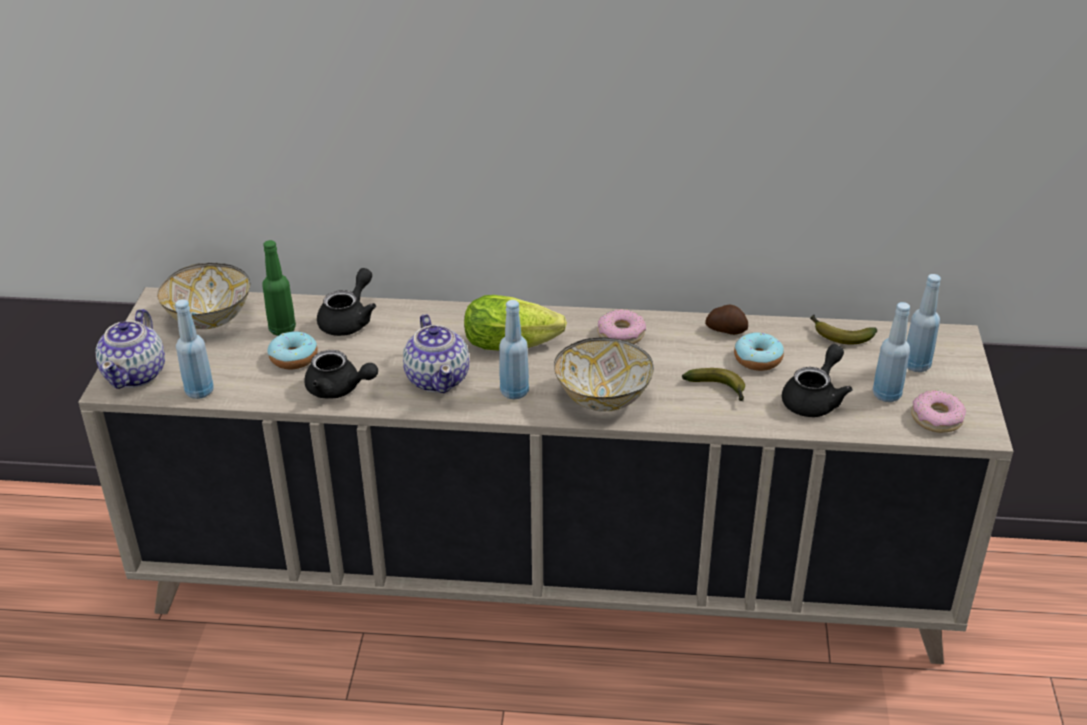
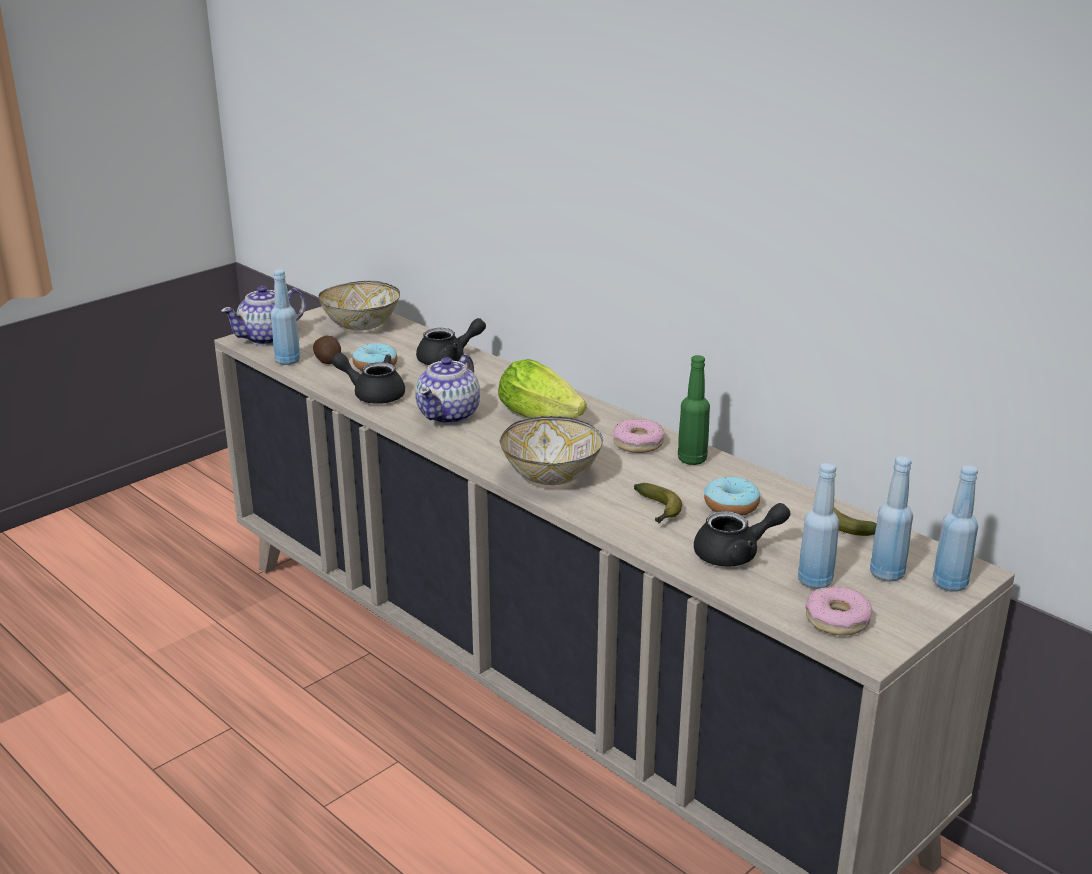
camera: 40 degrees right, 10 degrees down
green bottle [262,240,296,336] -> green bottle moved to [678,355,710,465]
black teapot [304,350,378,399] -> black teapot turned 135 degrees clockwise [331,352,405,404]
blue bottle [499,300,529,399] -> blue bottle moved to [933,465,978,592]
potato [705,304,748,335] -> potato moved to [313,336,341,364]

